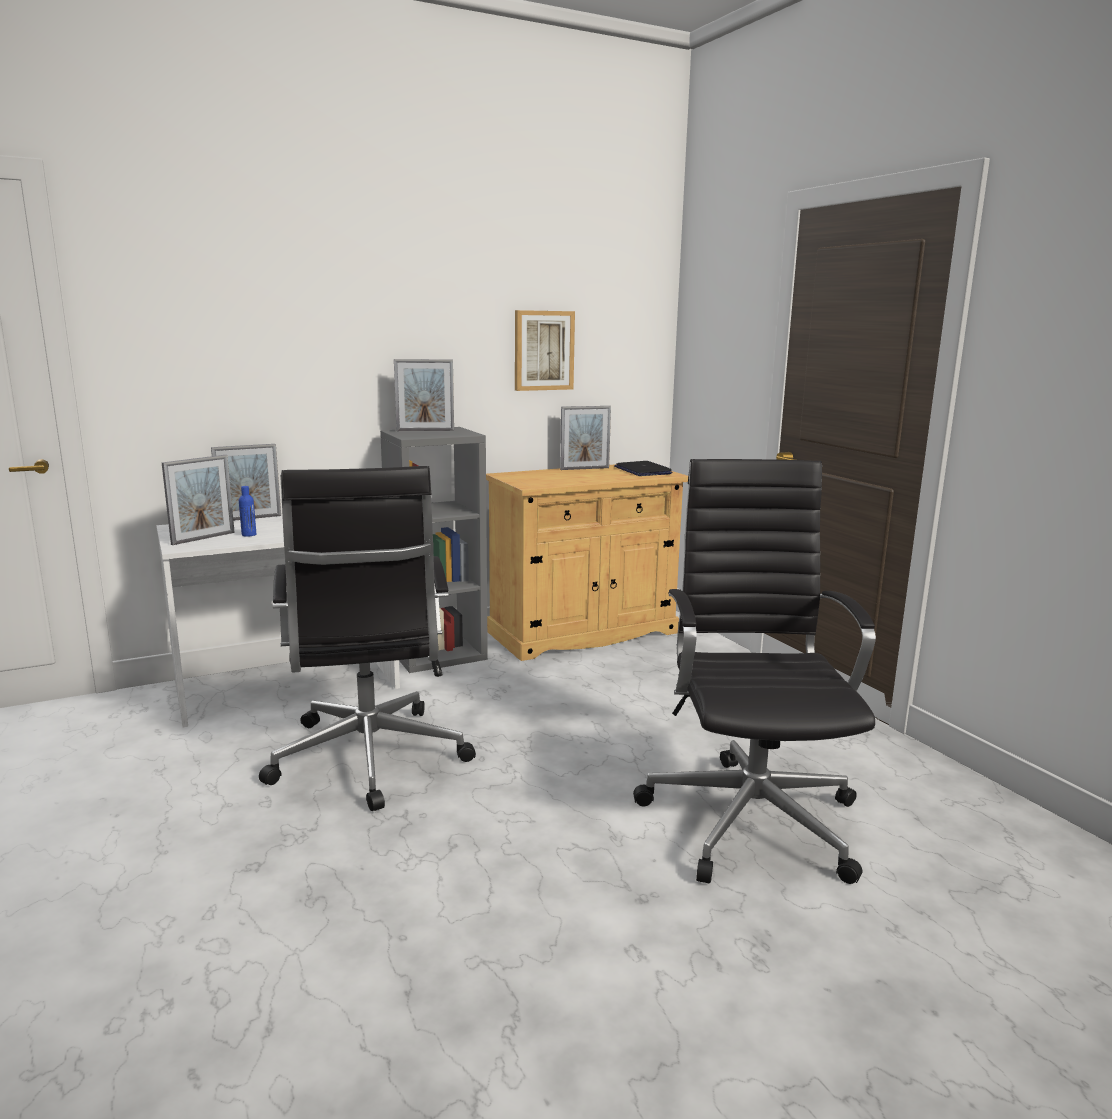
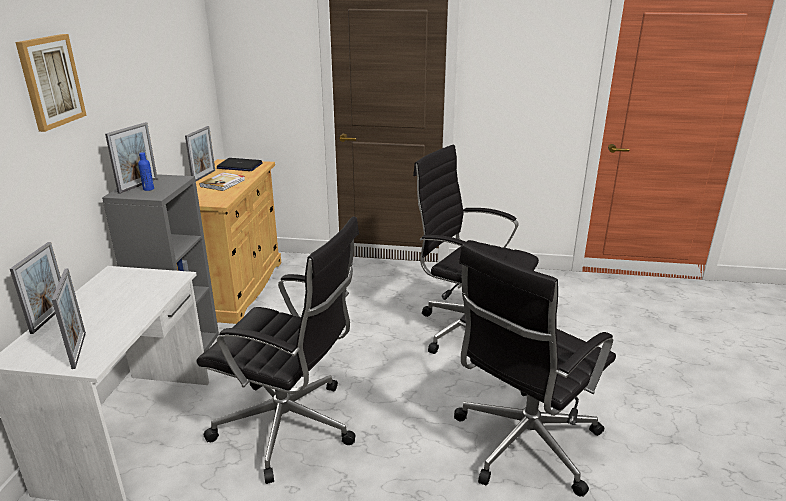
camera: 55 degrees left, 10 degrees up
blue bottle [239,486,256,537] -> blue bottle moved to [138,152,154,191]
picture [515,310,575,391] -> picture moved to [15,34,87,132]
none -> book [199,172,245,191]
none -> black office chair [454,243,616,497]

